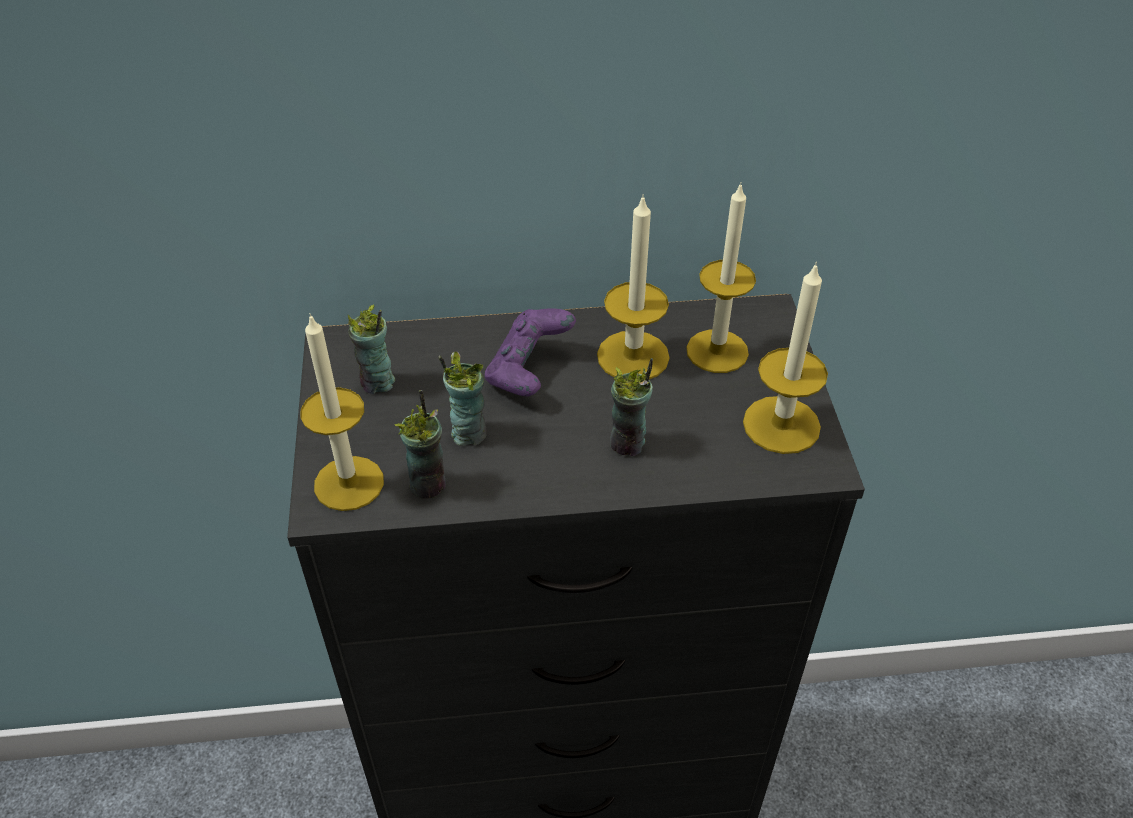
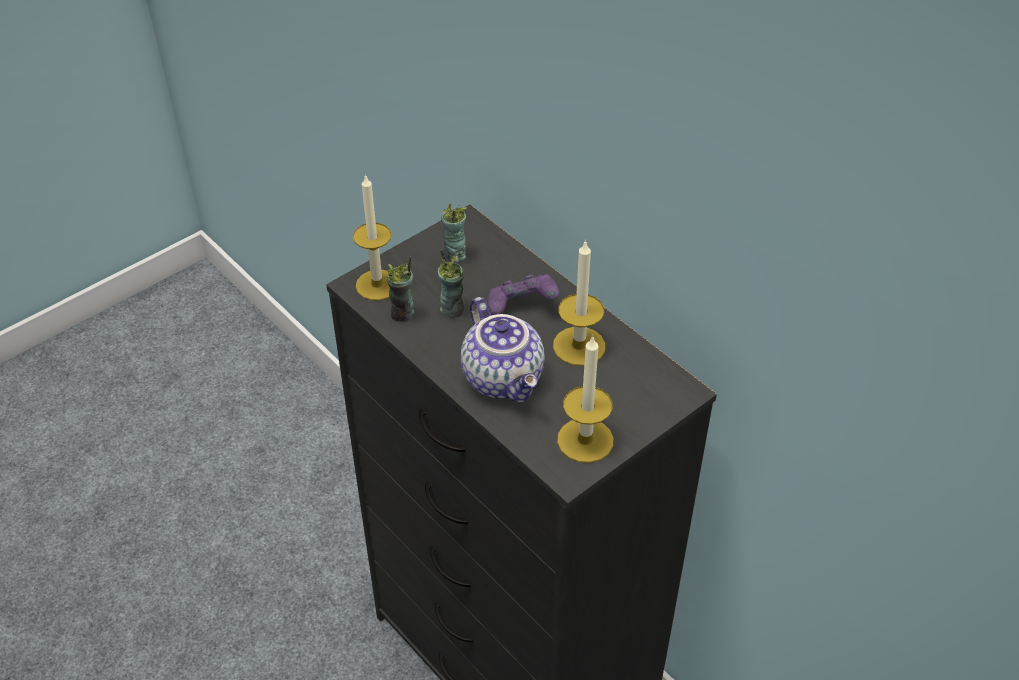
camera: 55 degrees right, 0 degrees up
cup [610,358,653,456] -> teapot [461,297,545,402]
candle [686,182,756,373] -> none

